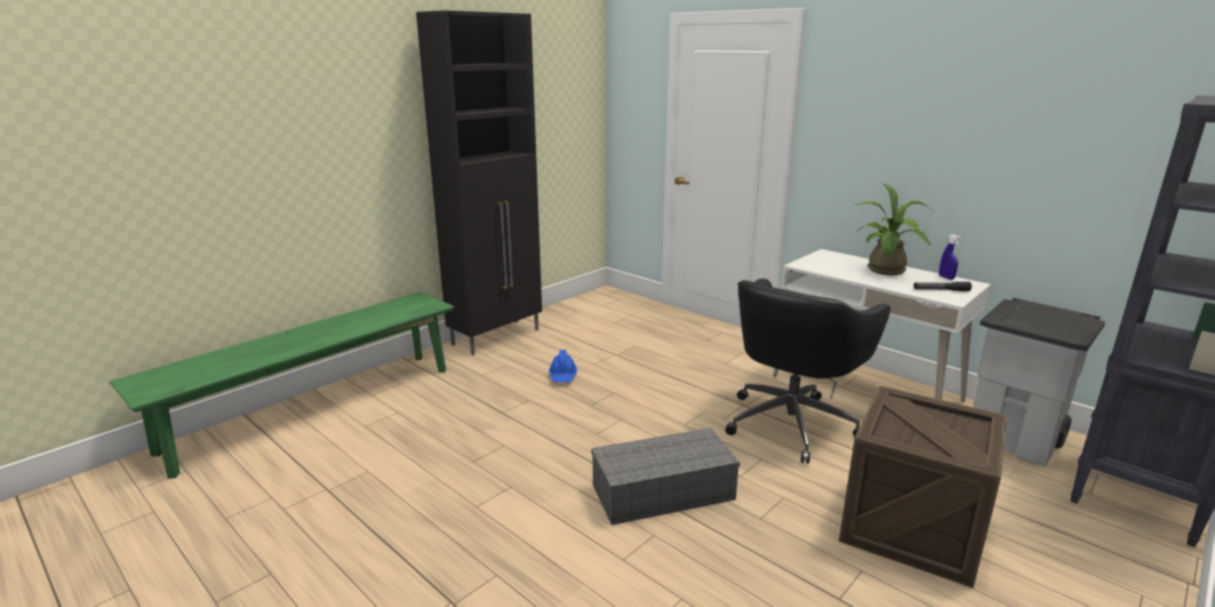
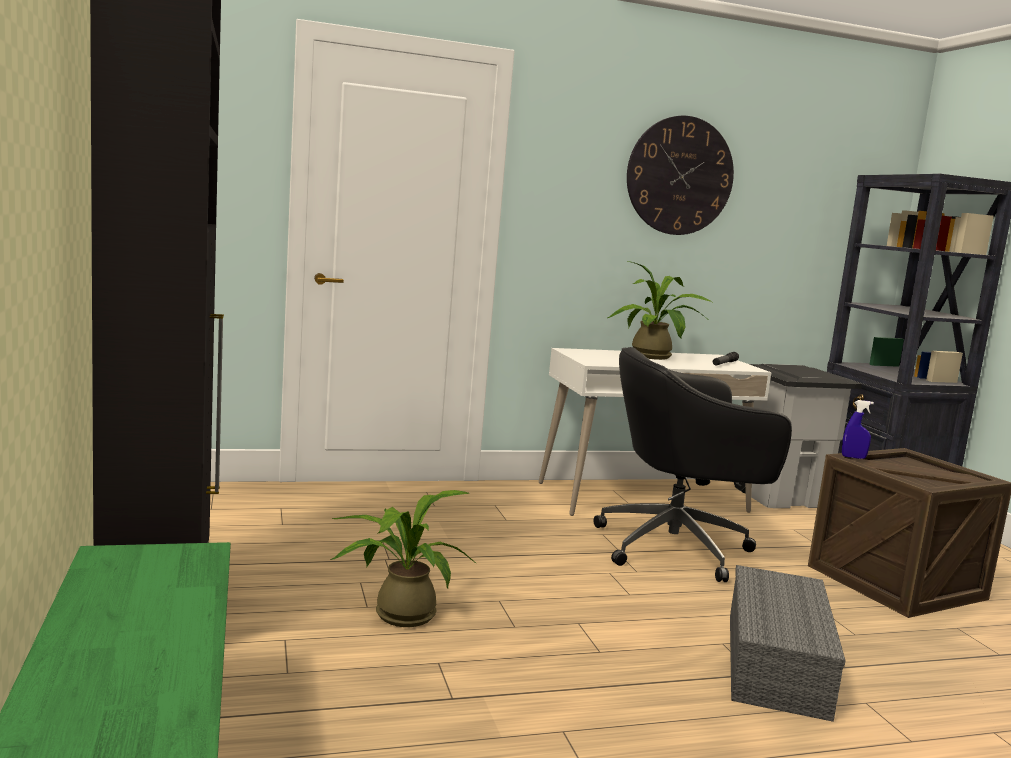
camera: 60 degrees left, 10 degrees down
blue hard hat [549,350,577,383] -> potted plant [330,490,477,627]
black office chair [725,278,890,464] -> black office chair turned 105 degrees clockwise [593,347,792,582]
blue spray bottle [939,234,961,280] -> blue spray bottle moved to [842,400,874,459]
none -> wall clock [627,116,734,235]

